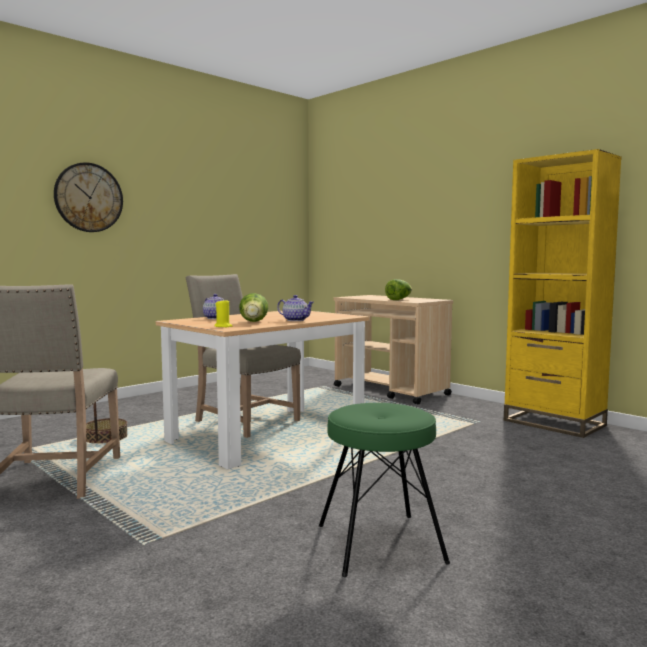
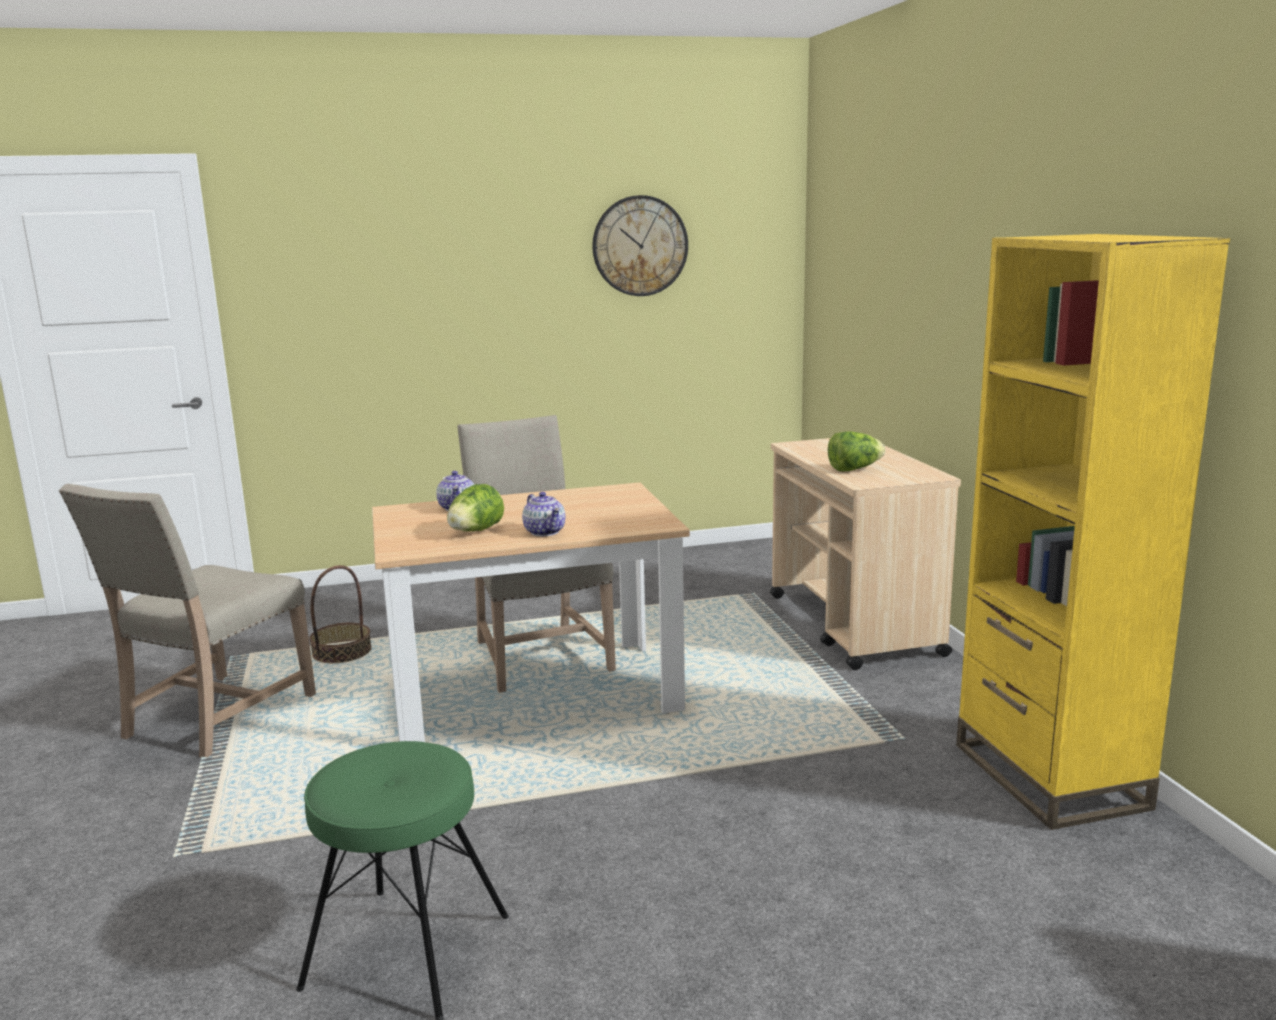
camera: 30 degrees right, 10 degrees up
wall clock [54,162,123,232] -> wall clock moved to [592,195,688,296]
yellow candle [214,299,232,327] -> none

